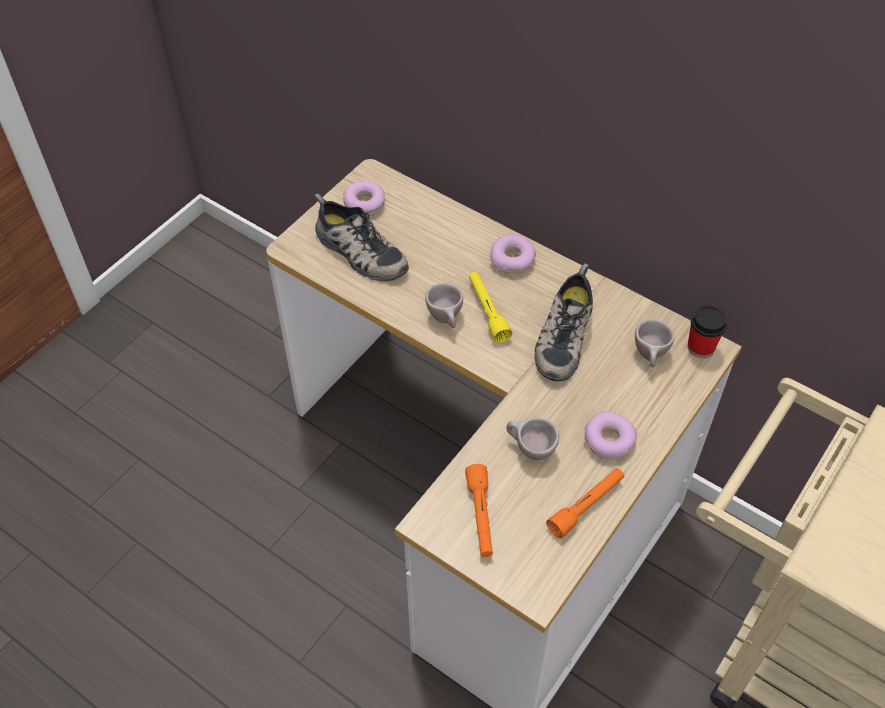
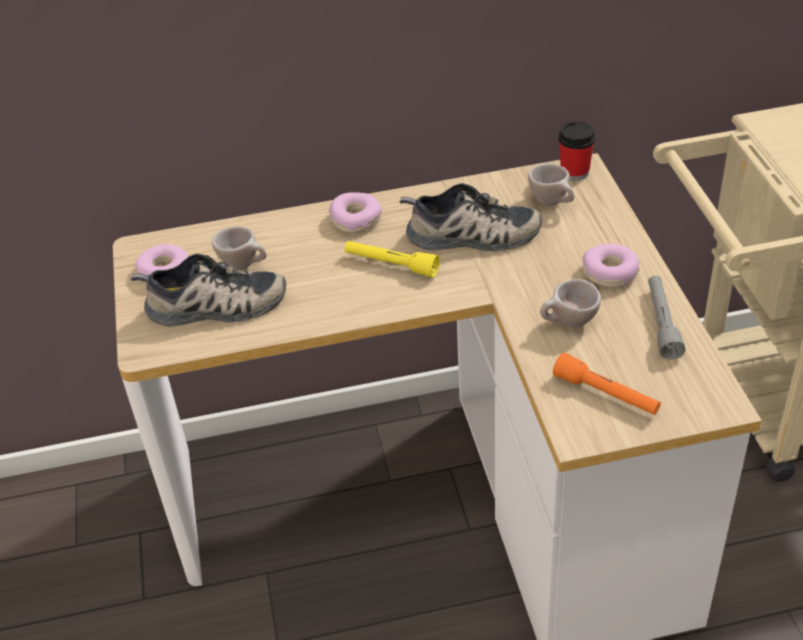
camera: 45 degrees left, 10 degrees down
beige cup [425,283,463,328] -> beige cup moved to [212,226,267,270]
shoe [534,263,593,381] -> shoe turned 60 degrees counterclockwise [400,183,542,252]
orange flashlight [546,468,624,539] -> grey flashlight [648,276,685,360]

